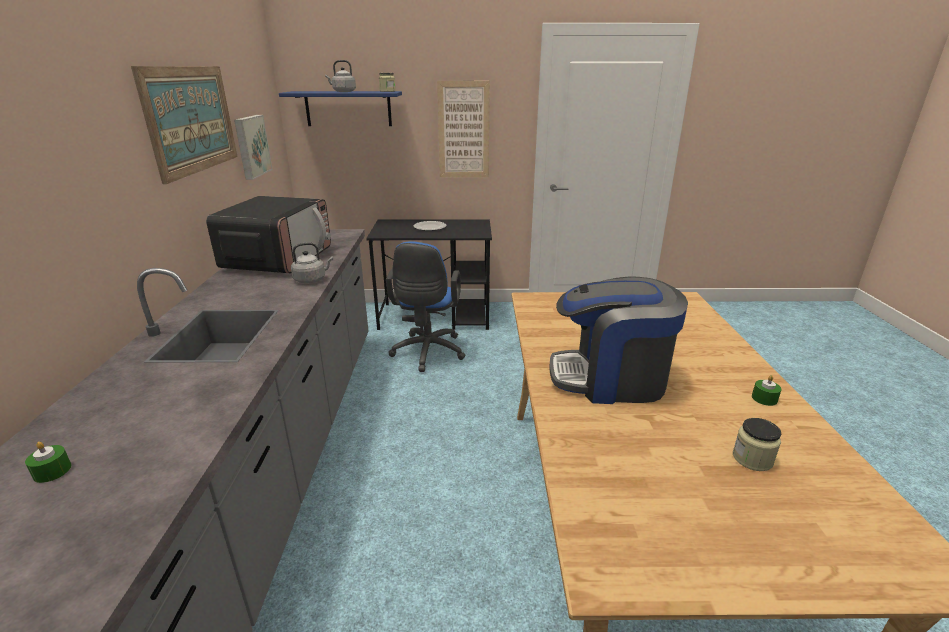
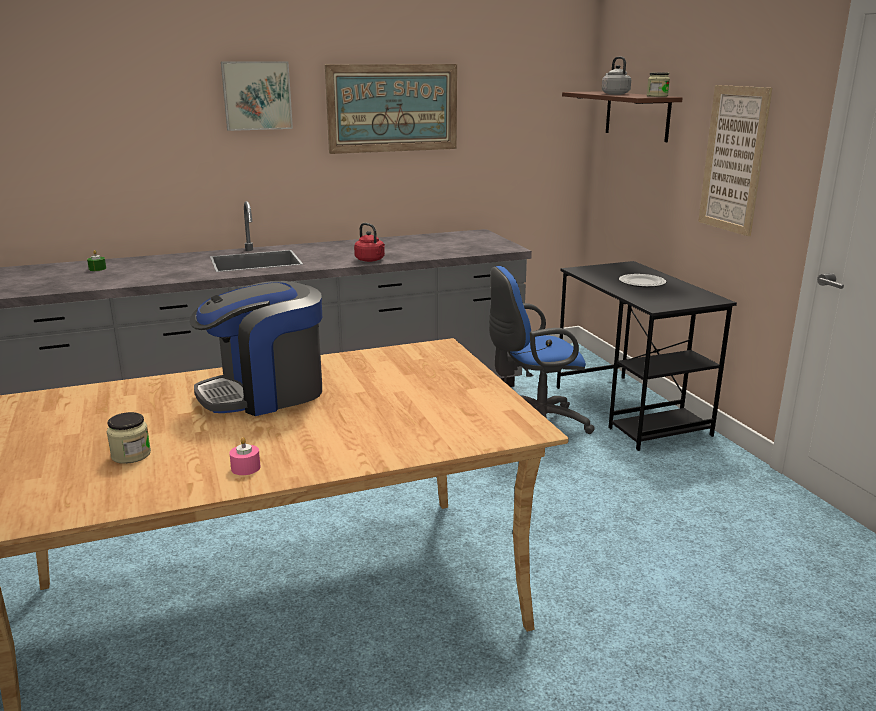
camera: 70 degrees right, 5 degrees down
microwave [206,196,331,273] -> none
picture [234,115,273,180] -> picture moved to [221,61,293,131]
blue shelf [279,91,402,126] -> brown shelf [562,91,683,142]
grey kettle [291,242,333,283] -> red kettle [354,223,385,262]
coffee machine [549,276,688,404] -> coffee machine turned 105 degrees counterclockwise [190,281,322,416]
green candle [752,375,782,406] -> pink candle [229,437,261,475]

